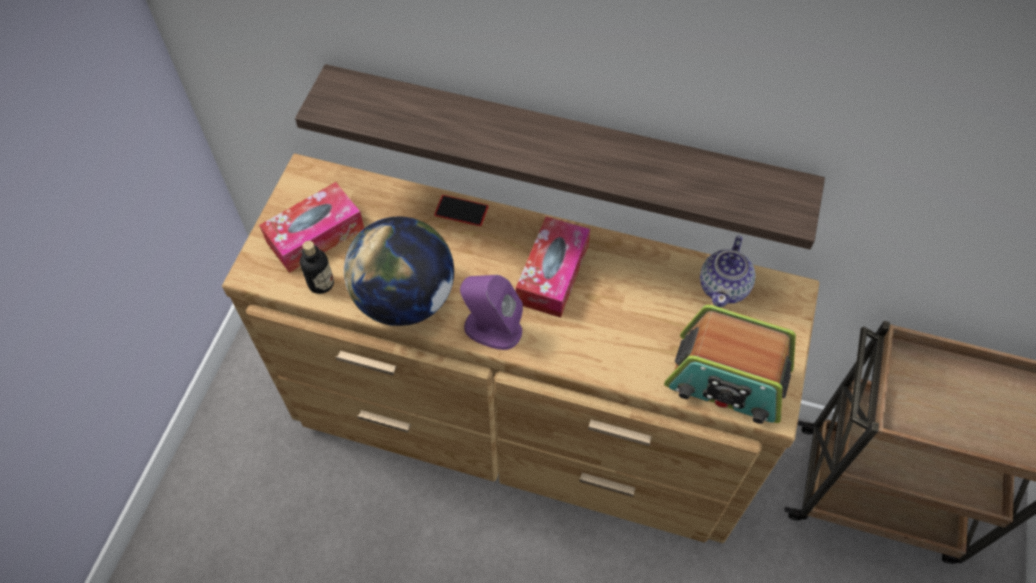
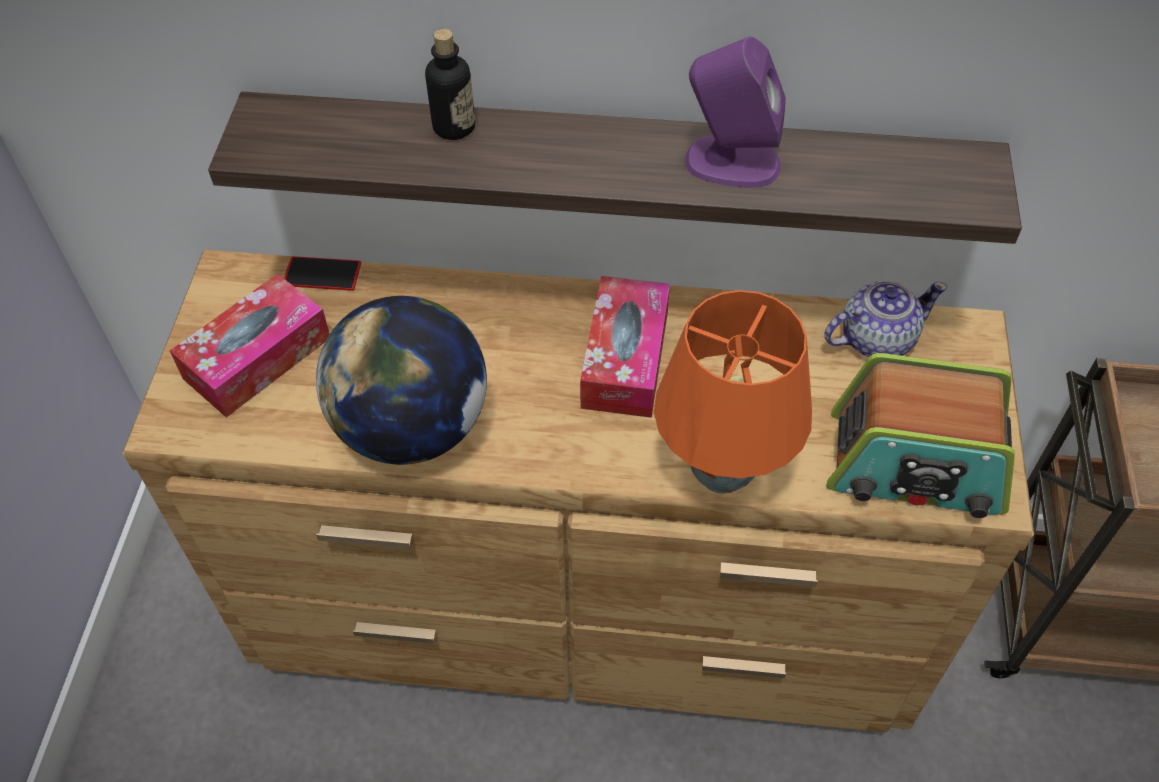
camera: 10 degrees left, 5 degrees down
bottle [300,241,334,294] -> bottle moved to [425,29,475,140]
phone [434,195,489,226] -> phone moved to [284,256,361,291]
purple speaker [460,275,523,350] -> purple speaker moved to [685,37,786,188]
teapot [700,235,756,308] -> teapot turned 120 degrees counterclockwise [824,281,947,357]
none -> orange table lamp [654,290,812,494]

